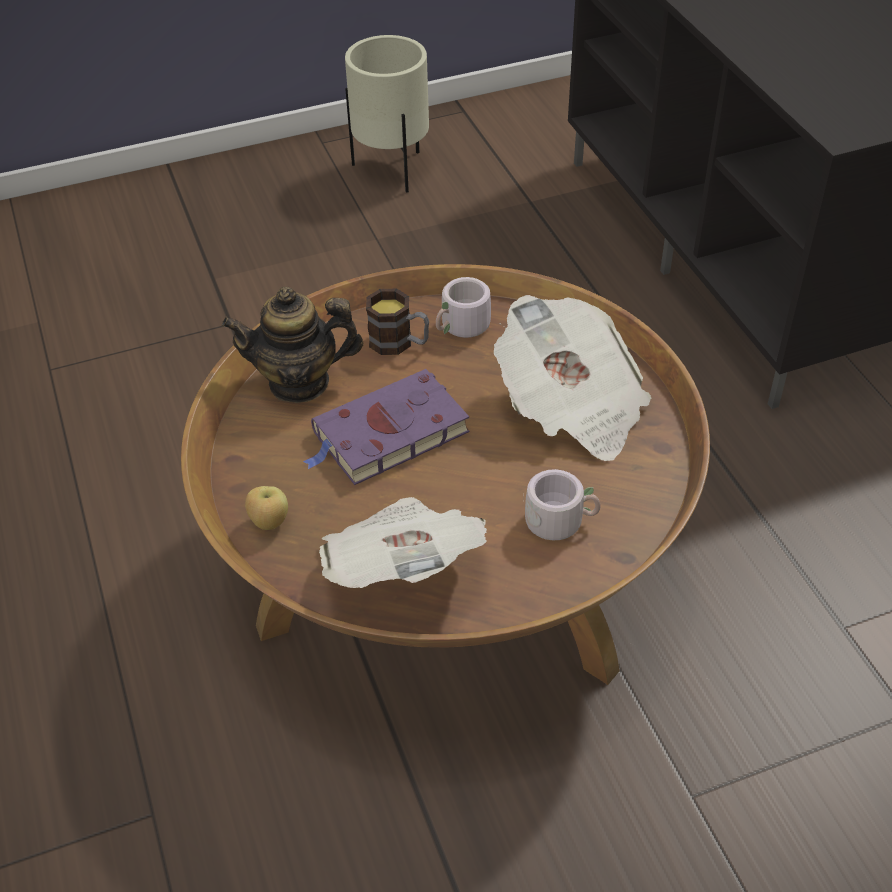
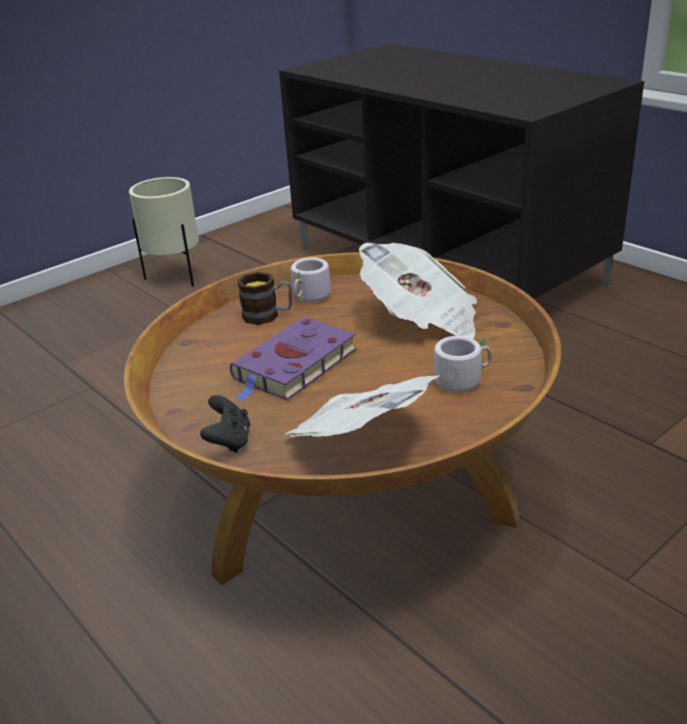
camera: 20 degrees left, 15 degrees down
teapot [222,287,363,403] -> none
apple [245,486,288,530] -> black game controller [200,395,250,453]

